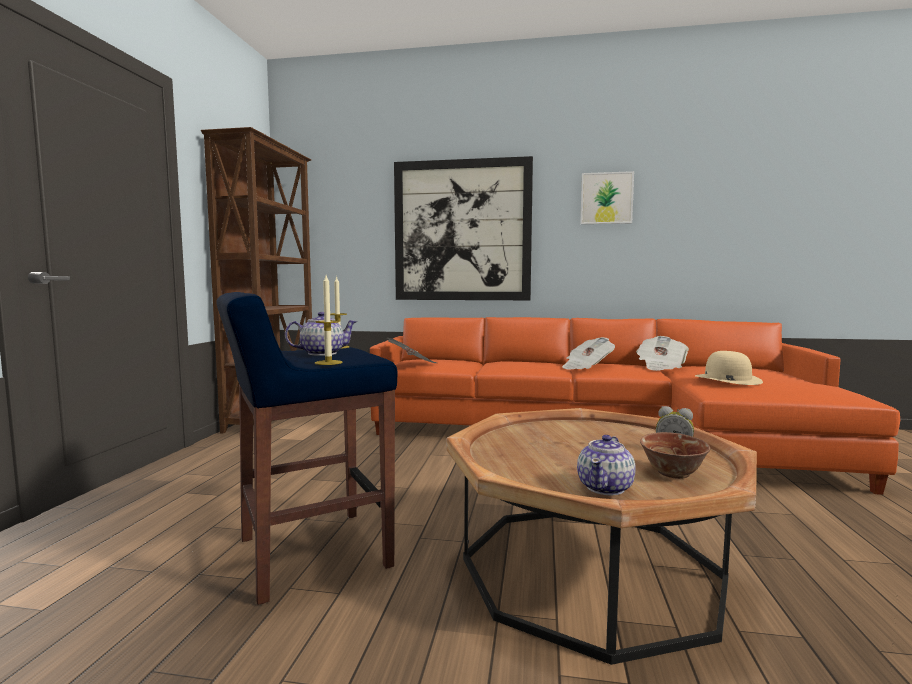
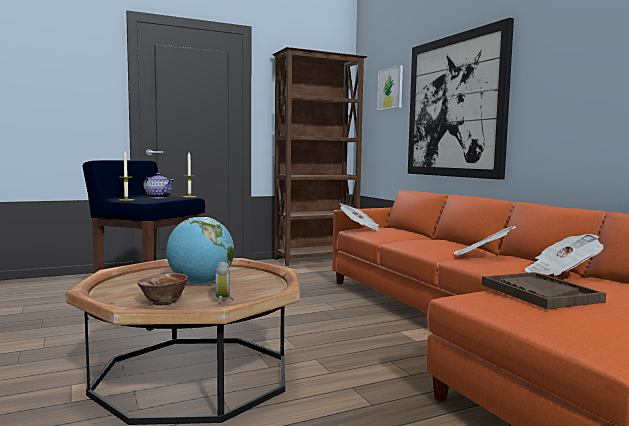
camera: 55 degrees right, 0 degrees up
teapot [577,435,636,495] -> none
picture [580,171,634,224] -> picture moved to [377,65,403,110]
beige hat [695,351,763,385] -> brown tray [482,272,606,309]
none -> globe [166,217,234,284]

